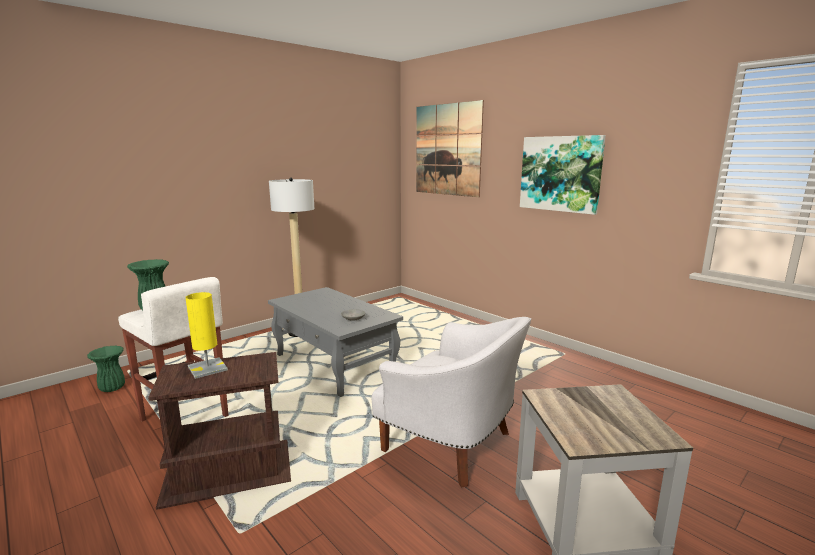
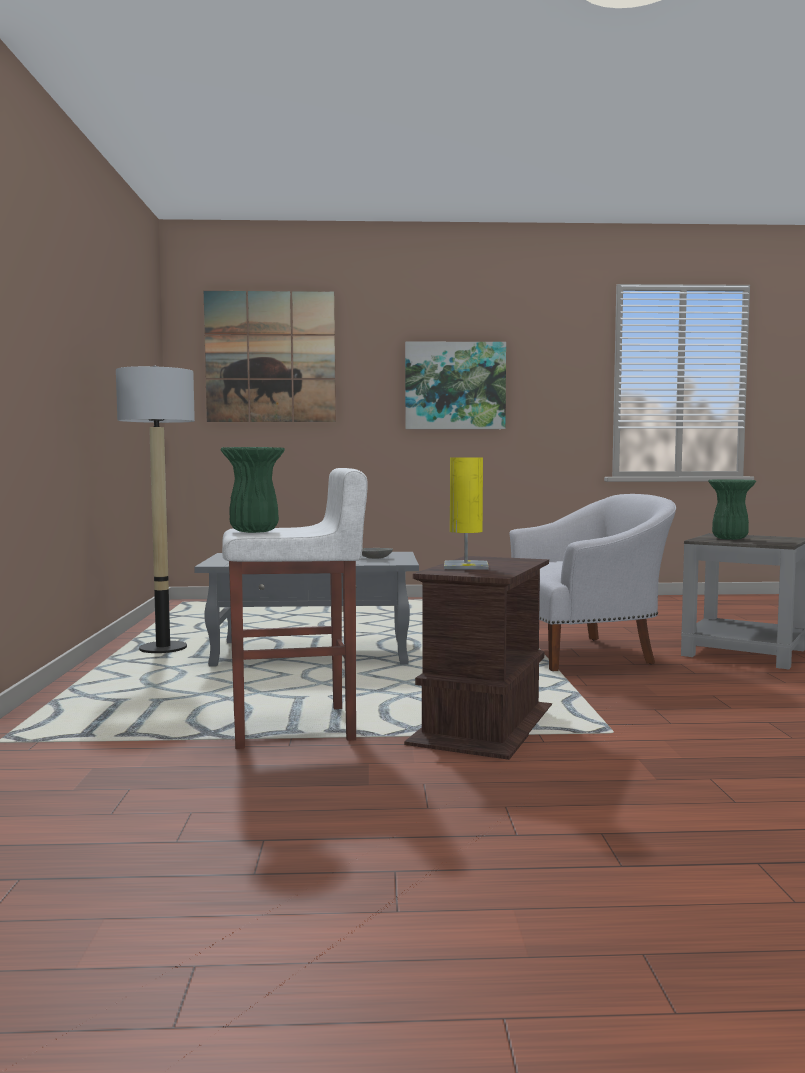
camera: 50 degrees left, 10 degrees down
green vase [87,345,125,392] -> green vase moved to [708,479,756,540]

